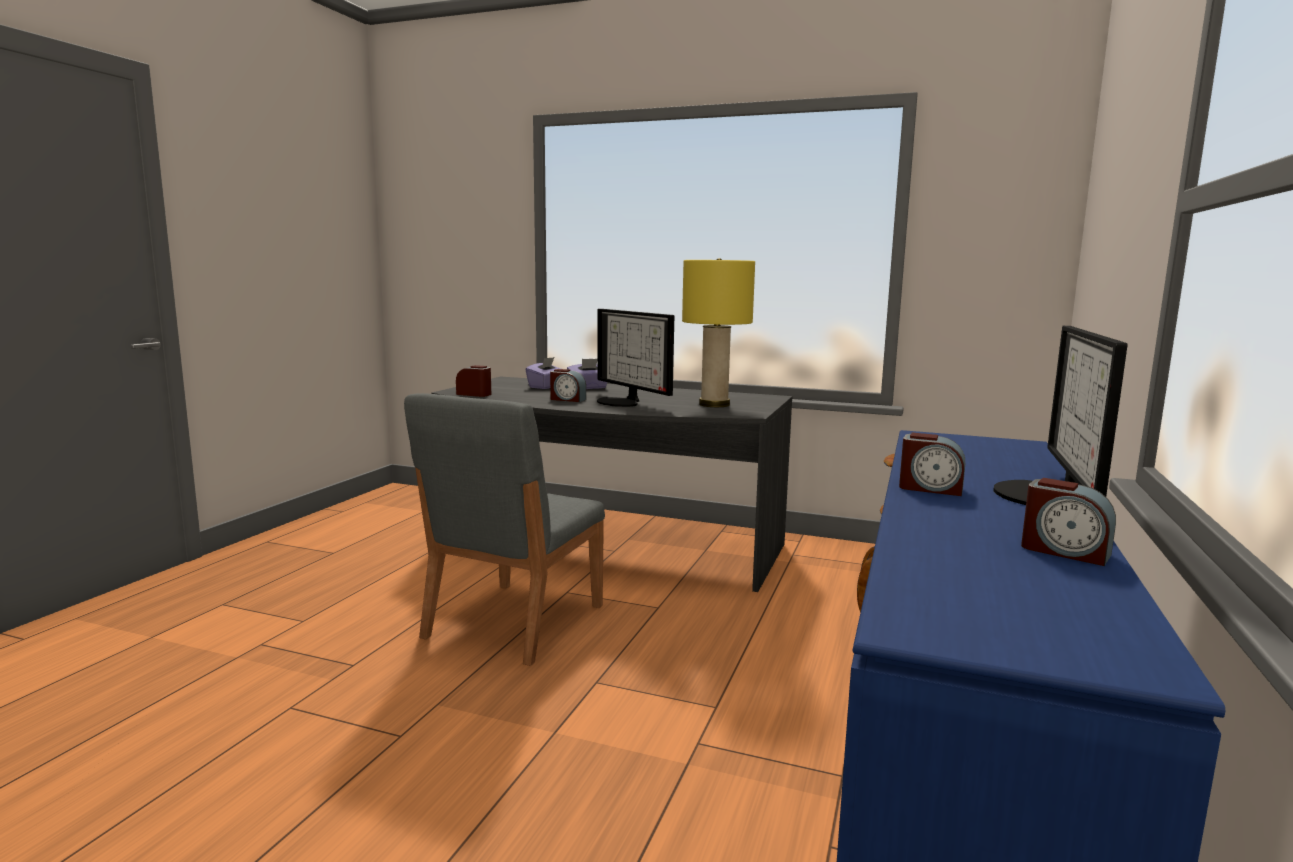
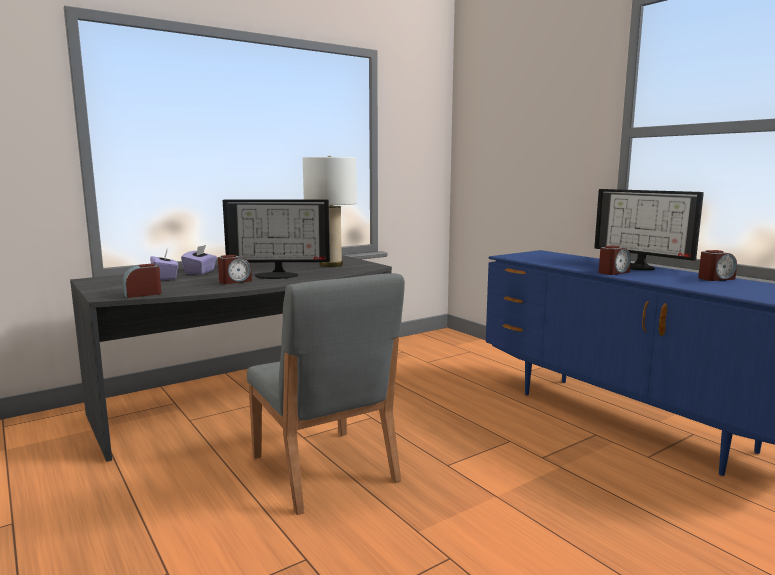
camera: 55 degrees left, 0 degrees up
yellow table lamp [682,258,755,407] -> white table lamp [303,156,357,267]

